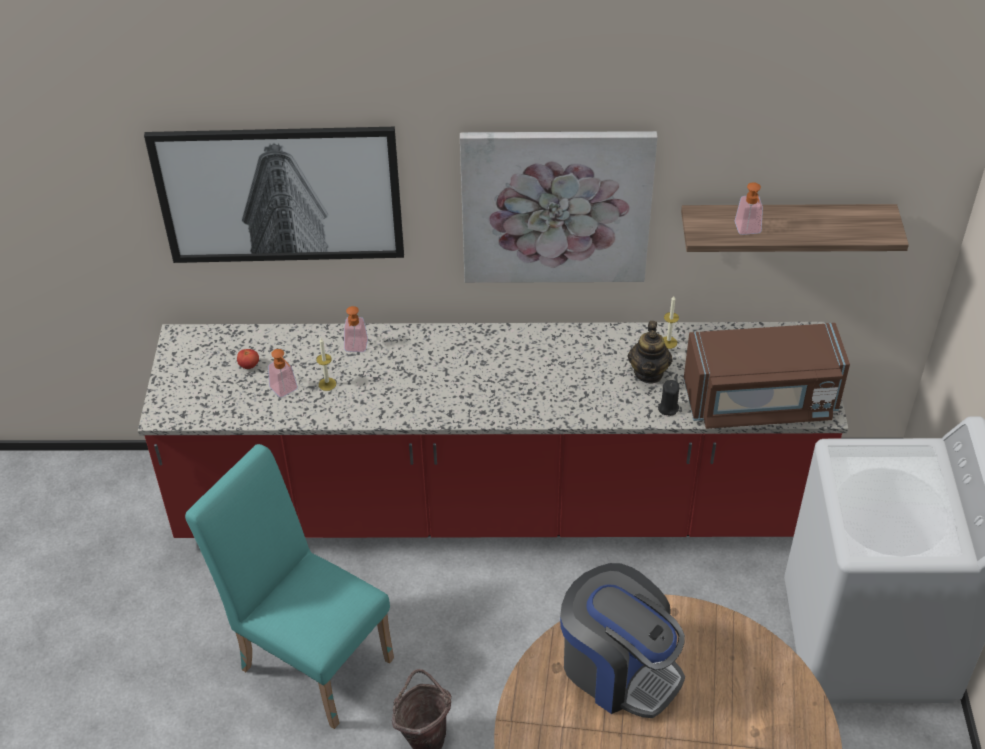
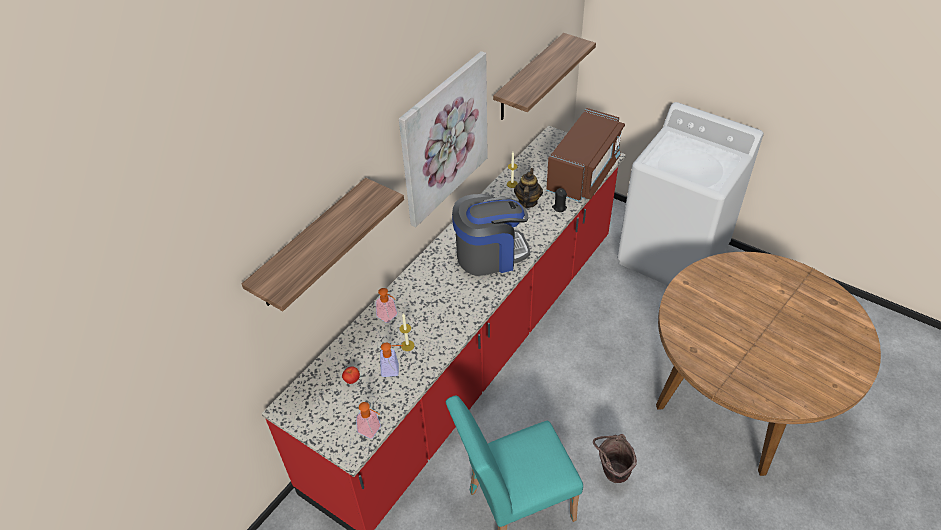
camera: 55 degrees left, 0 degrees up
picture [144,127,404,263] -> shelf [242,178,404,311]
coffee machine [560,563,685,718] -> coffee machine moved to [452,194,530,276]
teapot [628,321,673,383] -> teapot turned 120 degrees counterclockwise [514,168,543,208]
soap dispenser [735,182,763,235] -> soap dispenser moved to [356,402,381,439]

